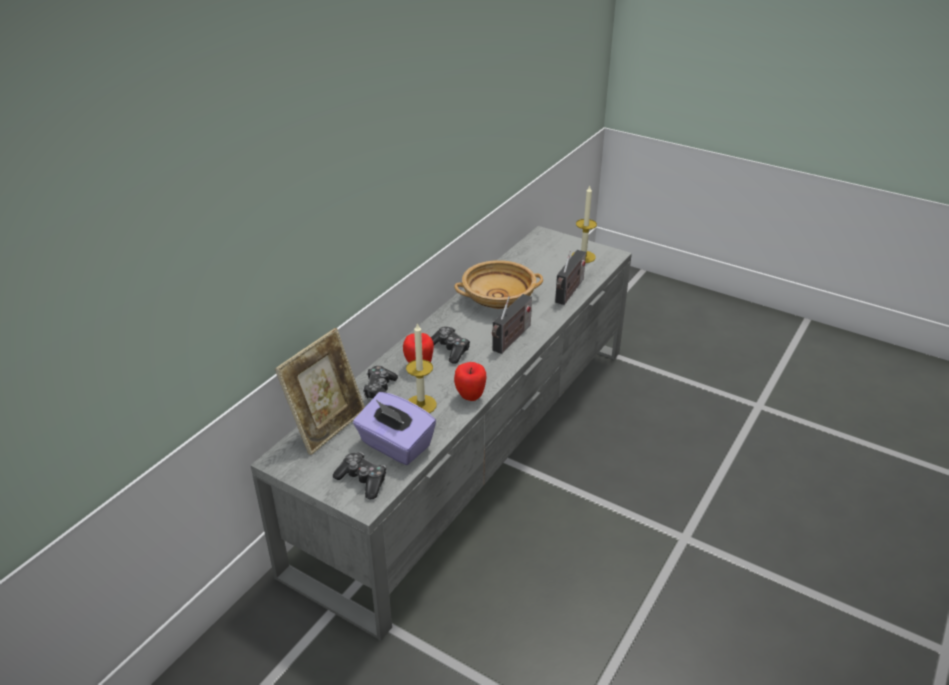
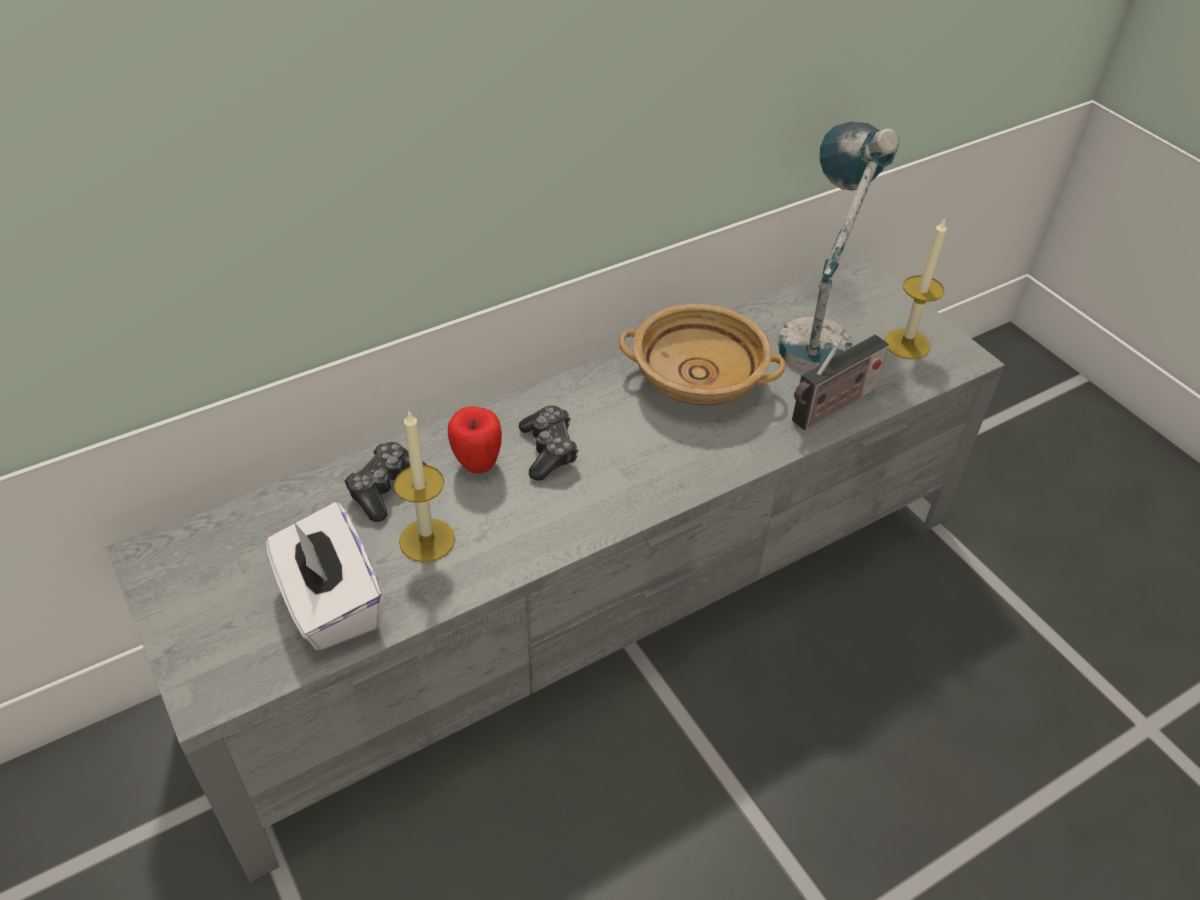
camera: 25 degrees right, 10 degrees up
picture frame [275,328,365,455] -> none
game controller [333,452,386,500] -> none
purple tissue box [353,392,436,465] -> white tissue box [266,502,383,650]
apple [454,362,487,401] -> none
radio [492,294,532,354] -> none
none -> table lamp [778,122,899,372]

